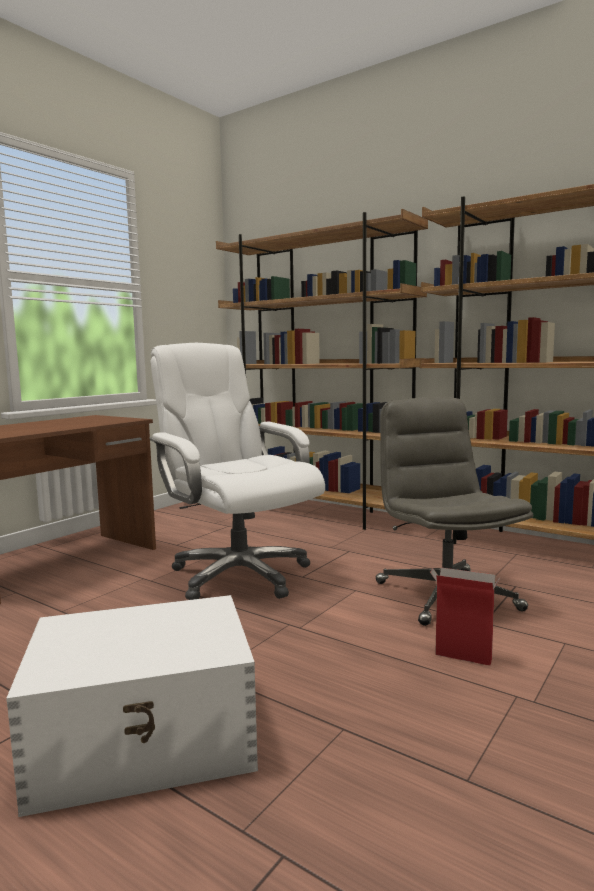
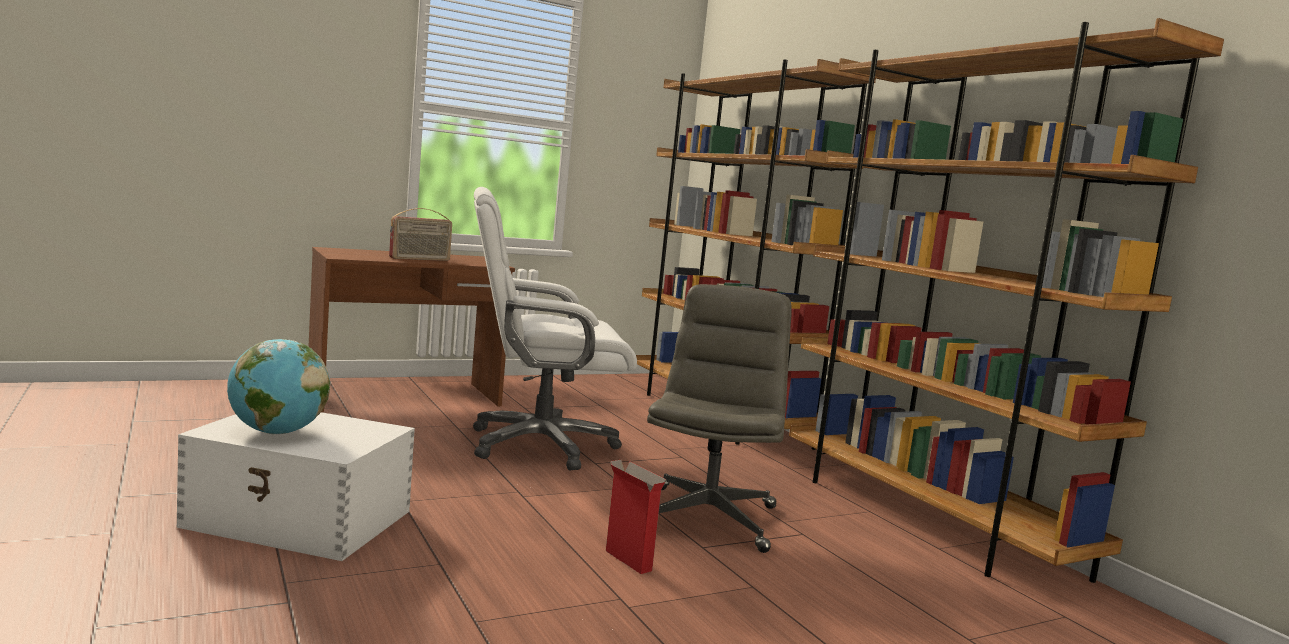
camera: 25 degrees right, 0 degrees up
white office chair [149,343,325,600] -> white office chair turned 90 degrees counterclockwise [473,187,637,471]
none -> globe [227,339,330,434]
none -> radio [389,208,452,261]

